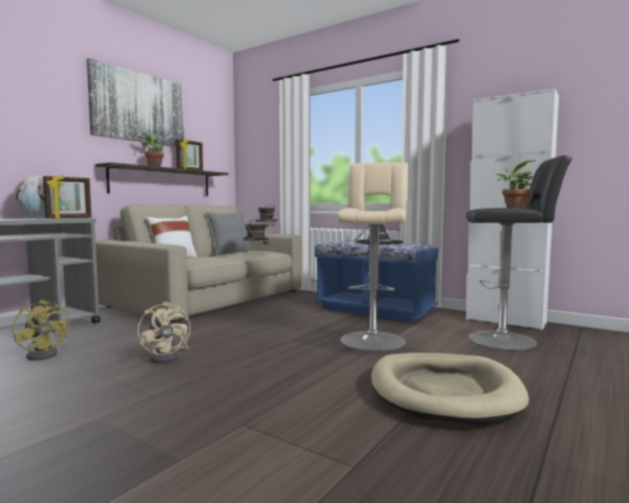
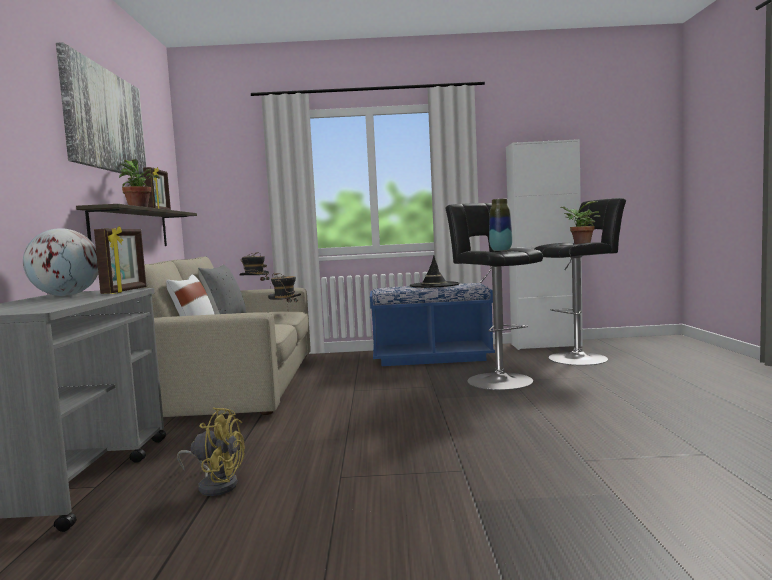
camera: 35 degrees left, 0 degrees up
beige fan [137,302,191,363] -> none
beige stool [337,162,408,351] -> black stool [445,203,543,390]
beige dog bed [371,353,529,425] -> none
none -> vase [489,199,512,251]

